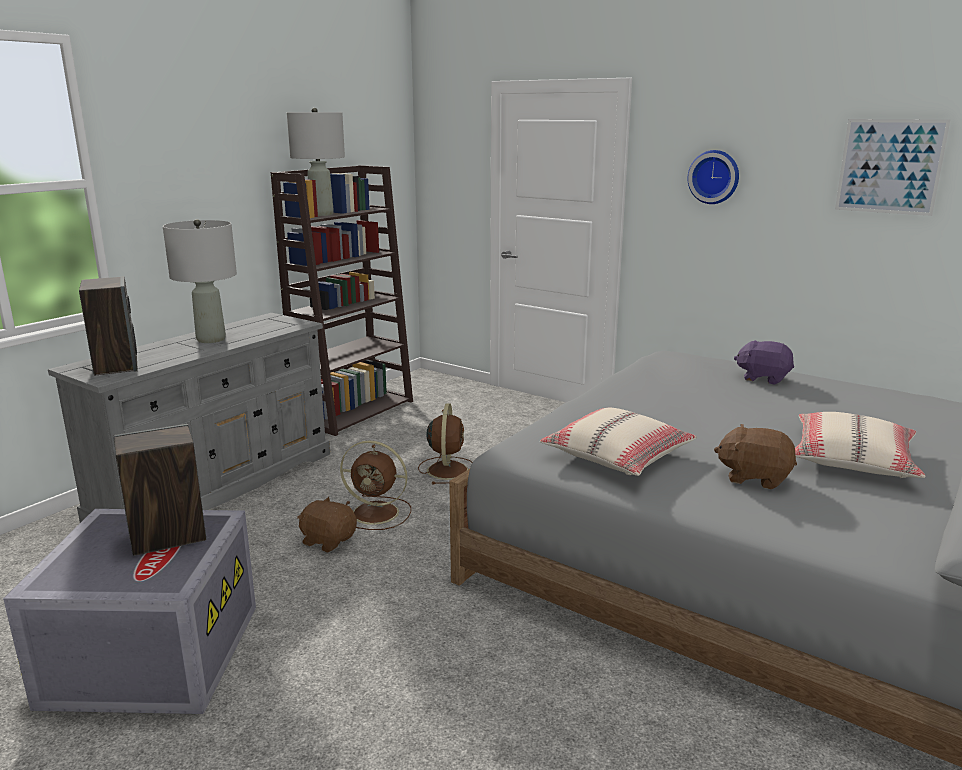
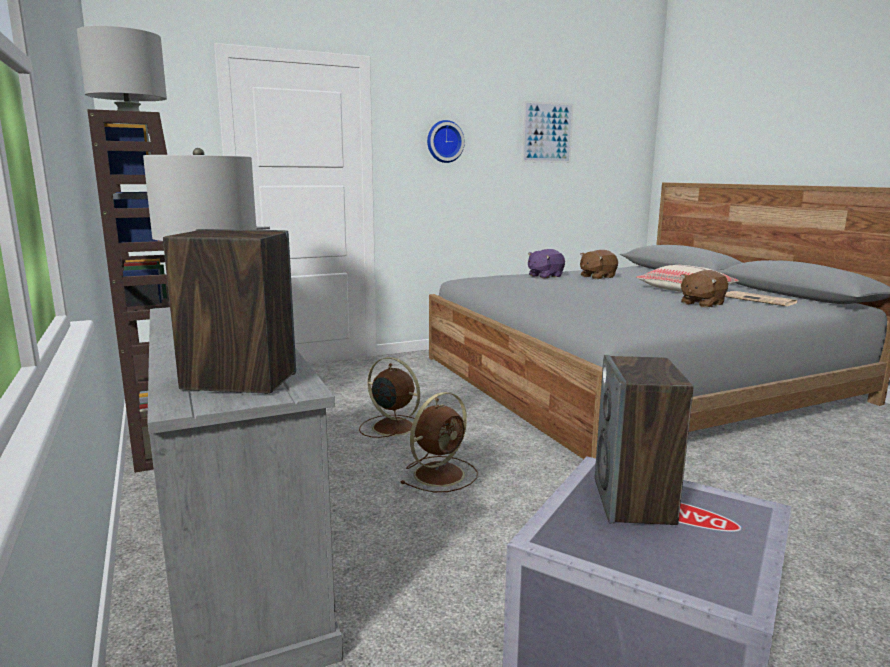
camera: 60 degrees left, 5 degrees down
brown plush toy [297,497,357,553] -> brown plush toy moved to [580,250,618,279]
beige pillow [540,408,697,476] -> none
none -> newspaper [725,291,797,306]

